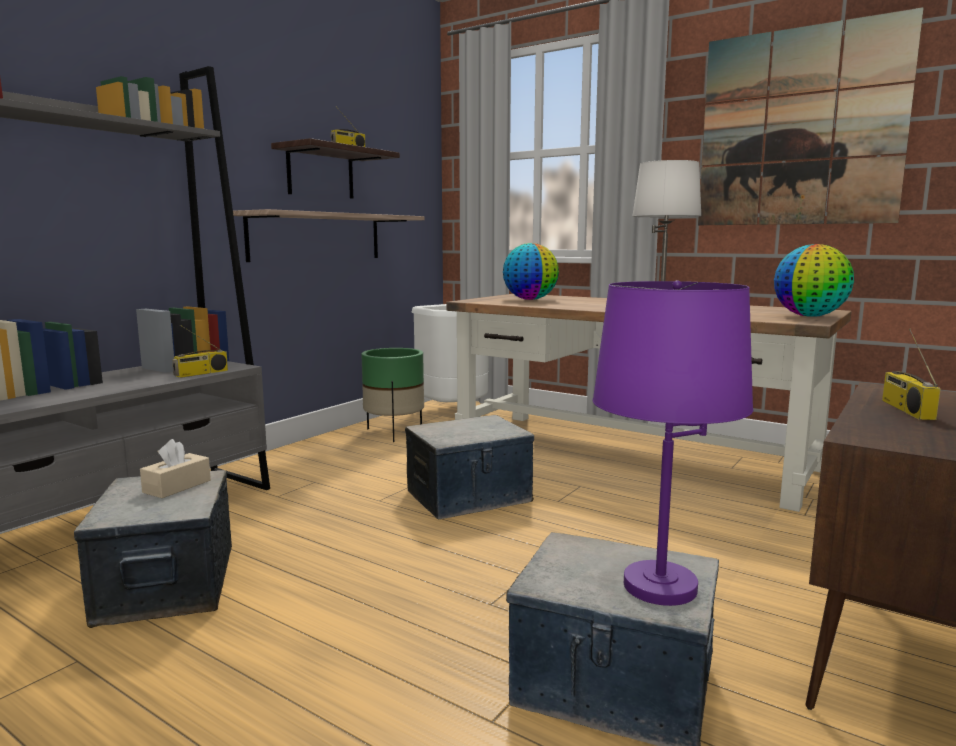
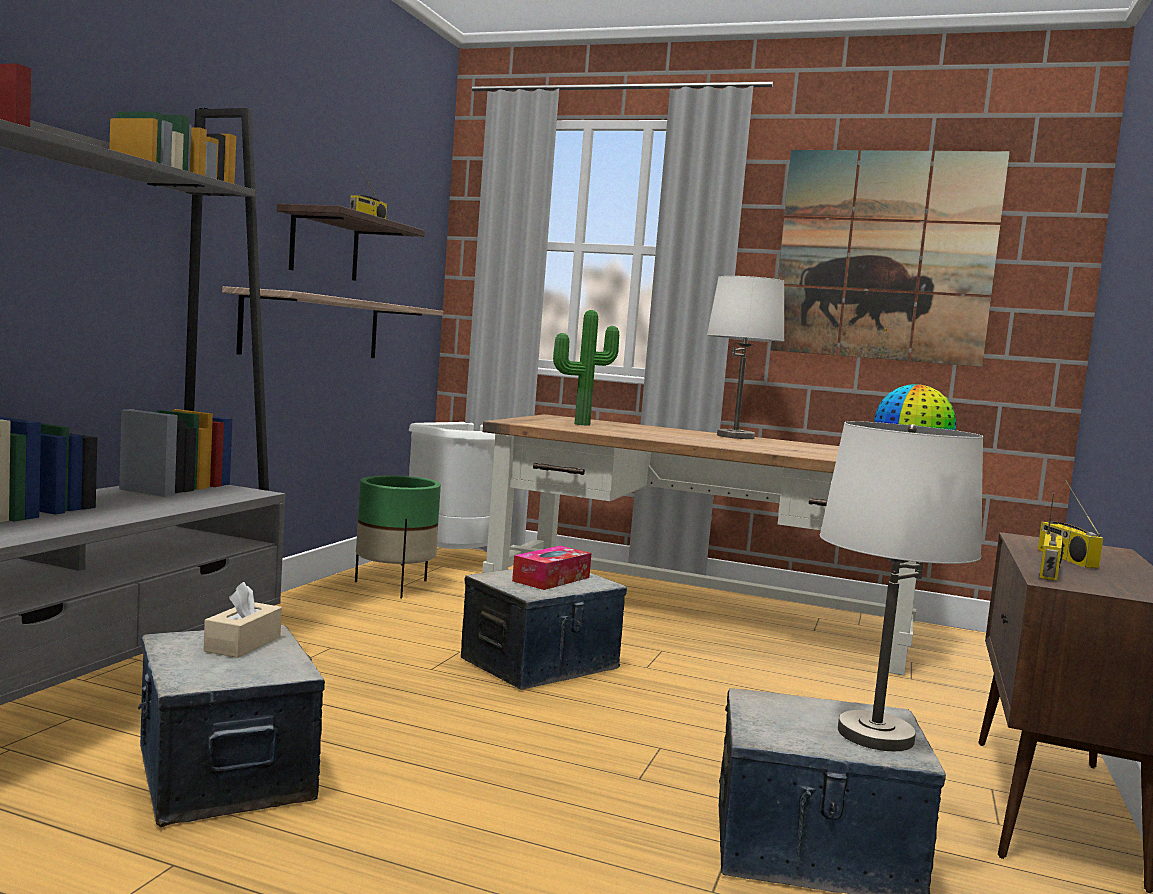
camera: 15 degrees left, 5 degrees down
radio [172,325,228,378] -> radio moved to [1039,492,1063,581]
globe [503,243,559,300] -> potted plant [553,310,619,426]
purple table lamp [593,280,753,606] -> white table lamp [820,421,983,751]
none -> tissue box [512,546,592,590]

